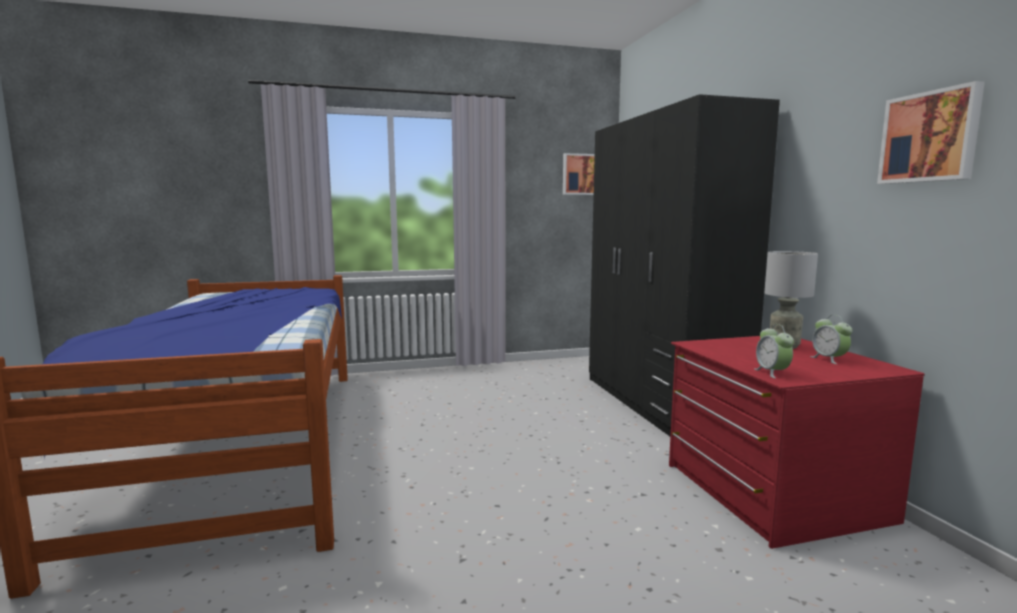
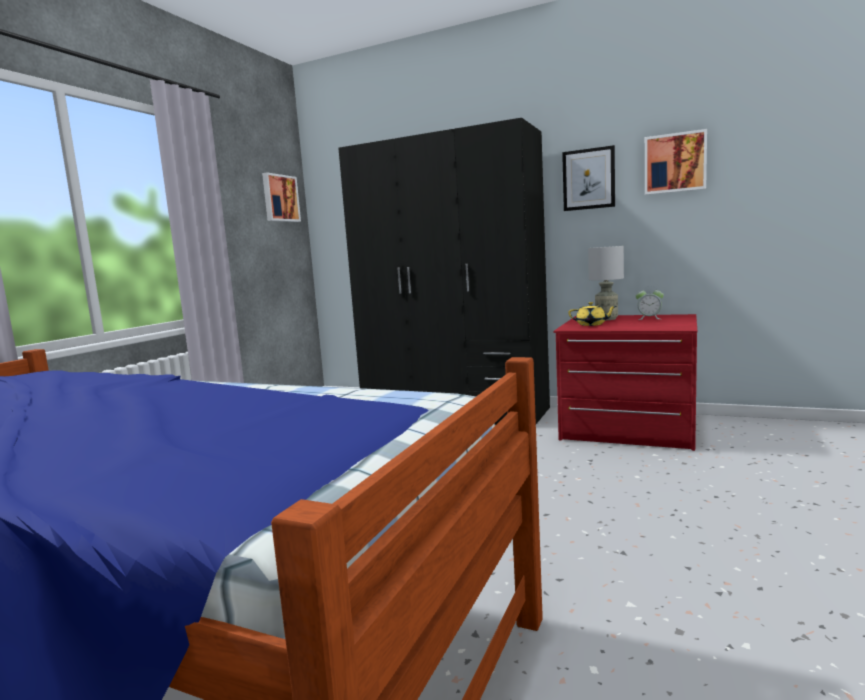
camera: 50 degrees left, 0 degrees up
alarm clock [754,324,794,378] -> none
none -> picture [562,145,615,211]
none -> yellow teapot [568,302,616,326]

